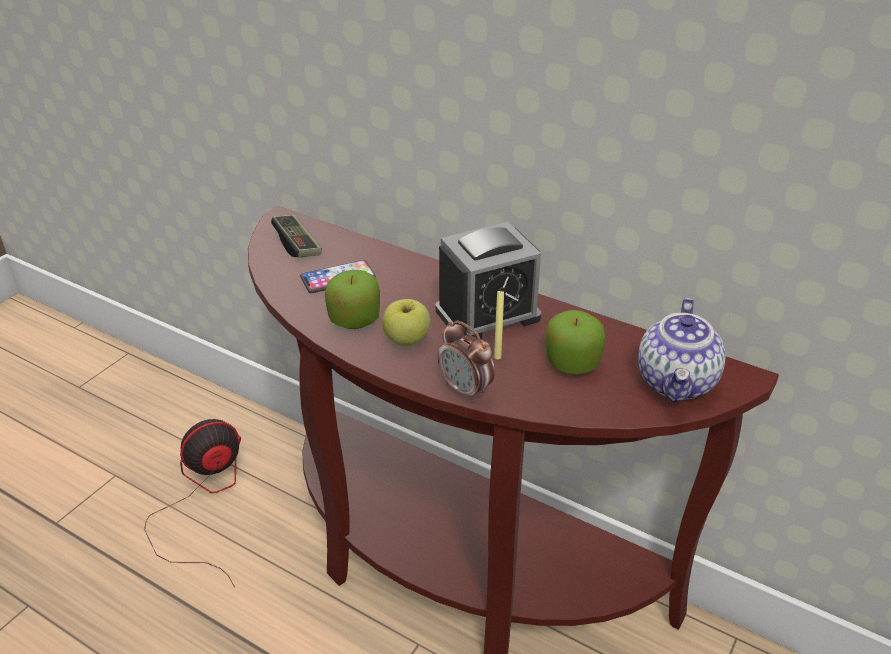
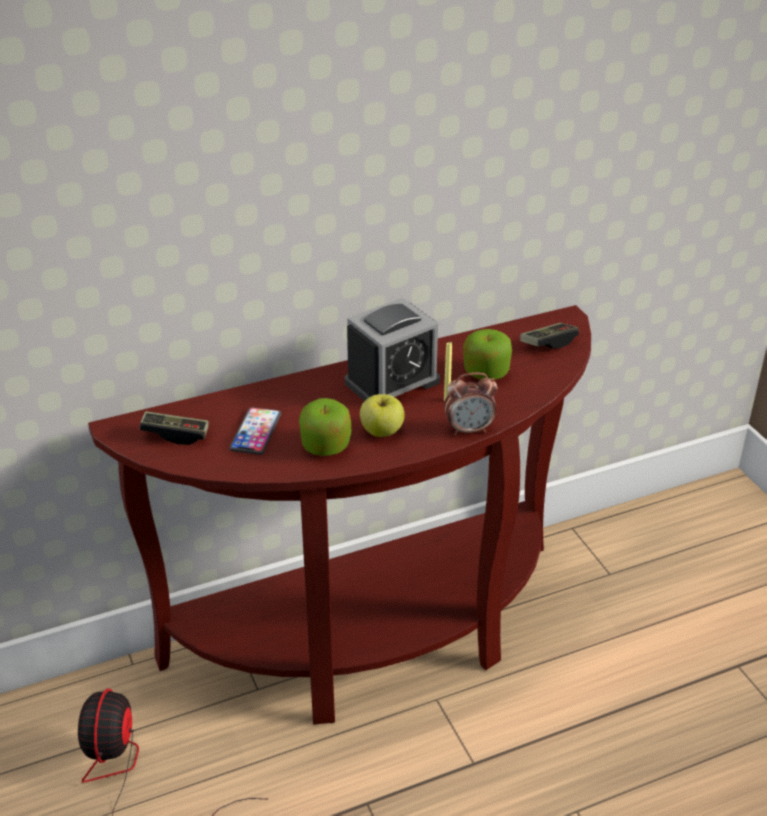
camera: 55 degrees left, 0 degrees up
alarm clock [435,222,541,339] -> alarm clock turned 45 degrees clockwise [345,298,440,401]
teapot [638,298,726,402] -> game controller [520,323,579,348]

